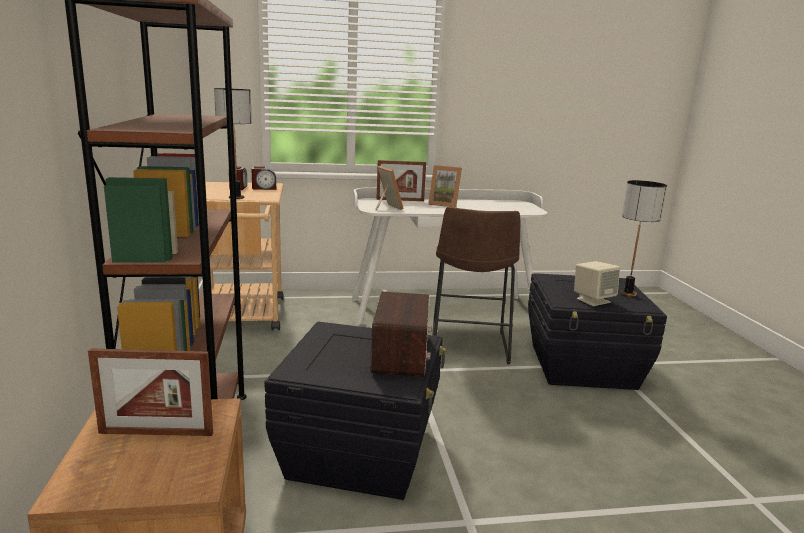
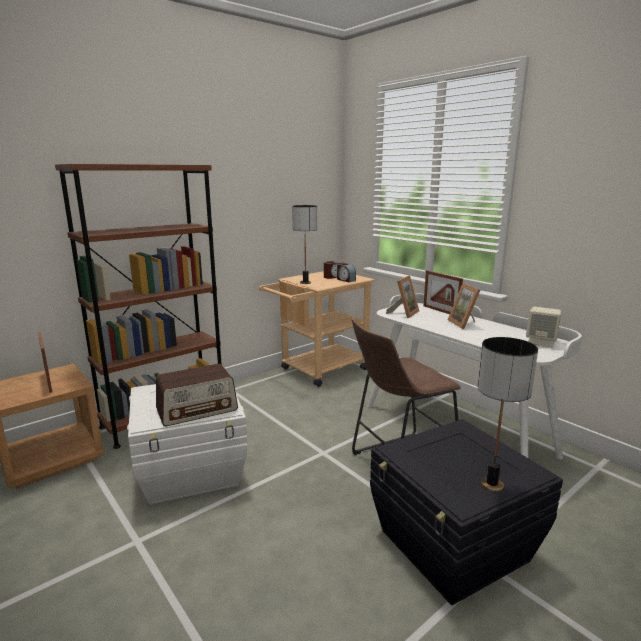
camera: 60 degrees right, 0 degrees up
black storage box [264,322,446,500] -> white storage box [127,384,248,505]
beige speaker [574,261,620,306] -> beige speaker moved to [526,307,561,348]

